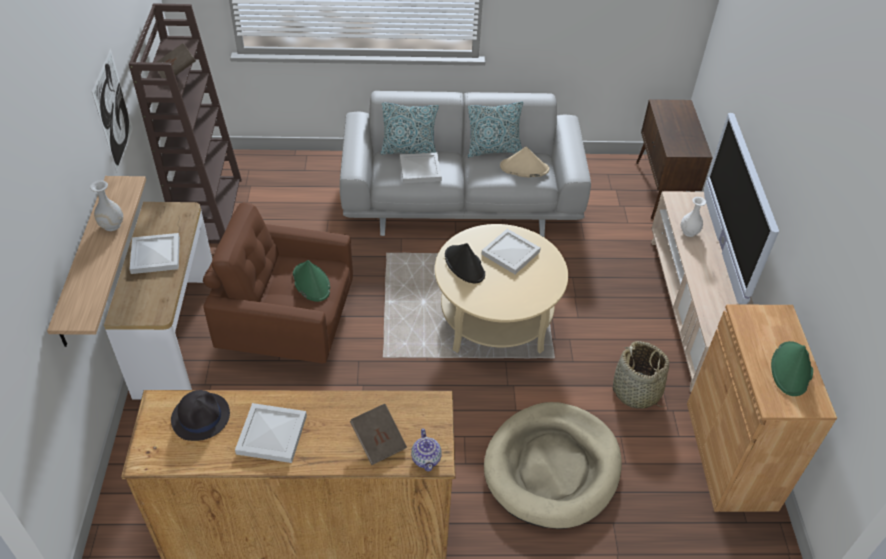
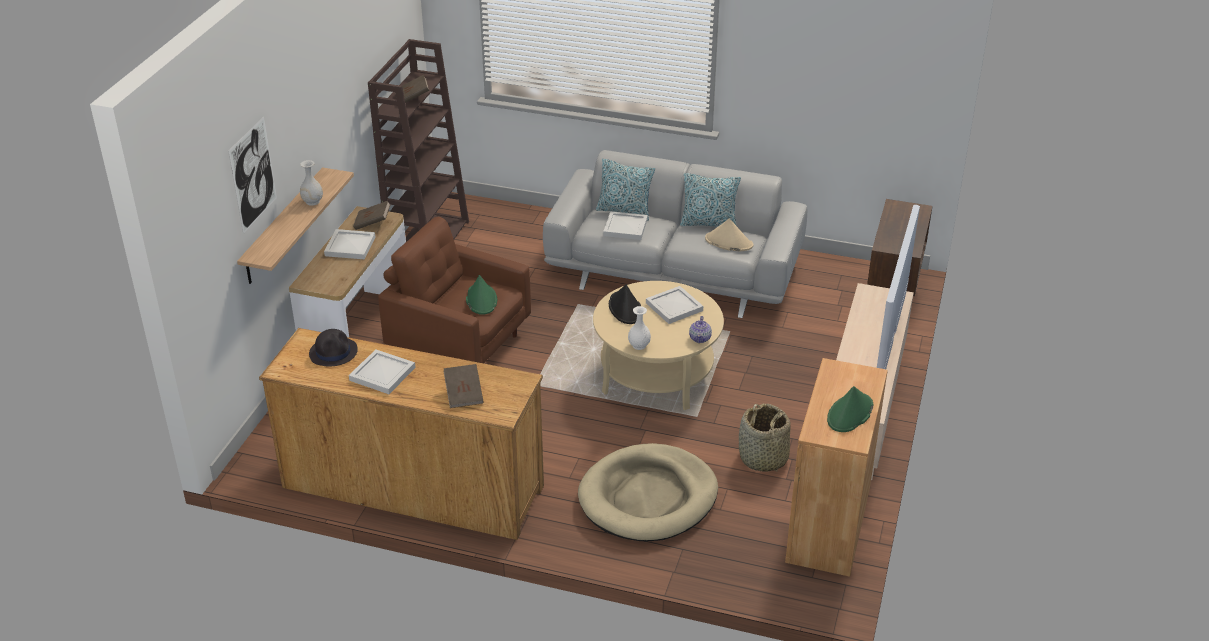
camera: 20 degrees right, 10 degrees down
picture [92,49,133,173] -> picture moved to [228,117,277,234]
teapot [411,428,442,472] -> teapot moved to [689,316,712,343]
white vase [681,197,706,237] -> white vase moved to [628,306,651,350]
none -> brown book [353,201,390,230]

